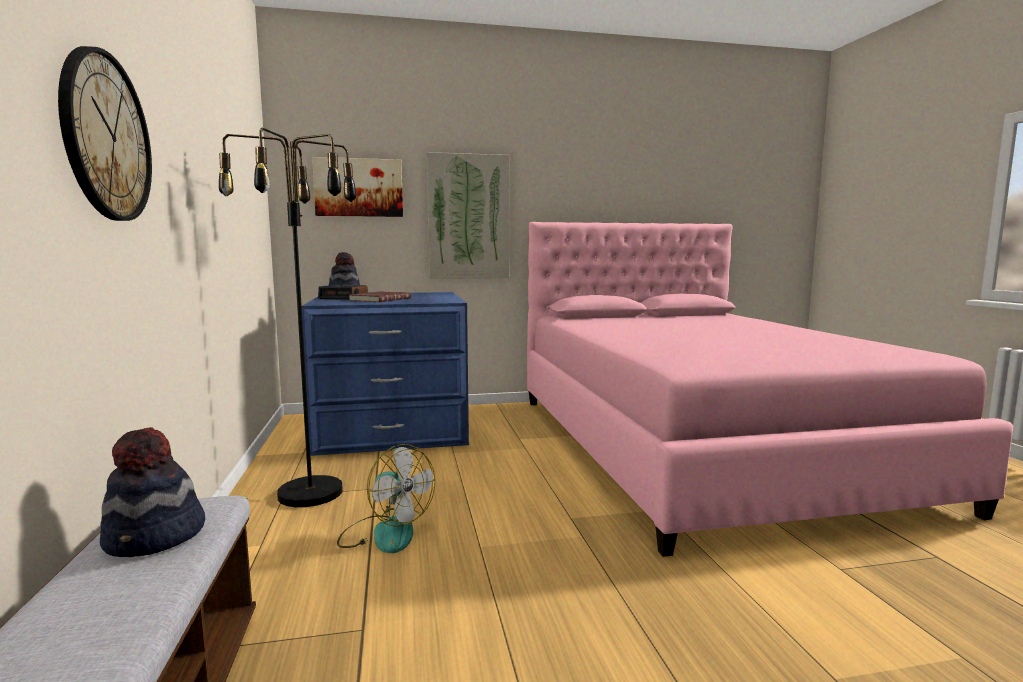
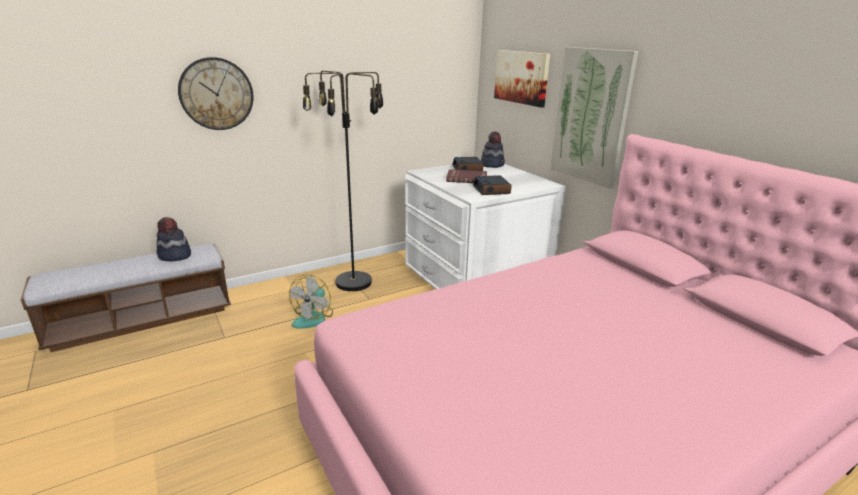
camera: 70 degrees right, 15 degrees up
blue dresser [302,292,469,456] -> white dresser [405,164,566,289]
none -> alarm clock [473,175,512,195]

